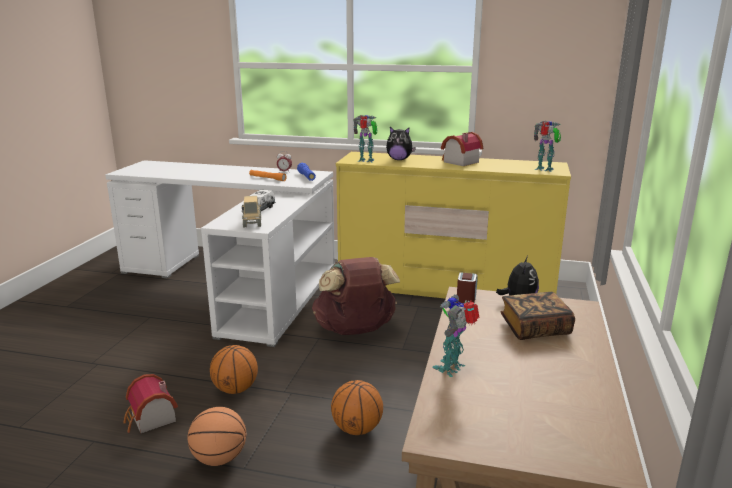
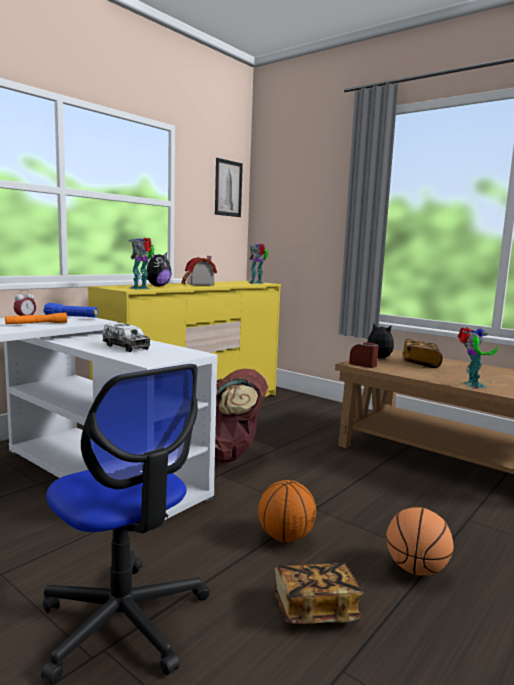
camera: 65 degrees left, 10 degrees down
toy house [123,374,178,433] -> book [275,562,363,624]
toy truck [242,196,261,227] -> none
basketball [331,380,383,435] -> none
toy robot [433,295,479,377] -> toy robot turned 150 degrees counterclockwise [458,327,497,388]
none -> office chair [41,364,210,684]
none -> picture [215,158,243,217]

